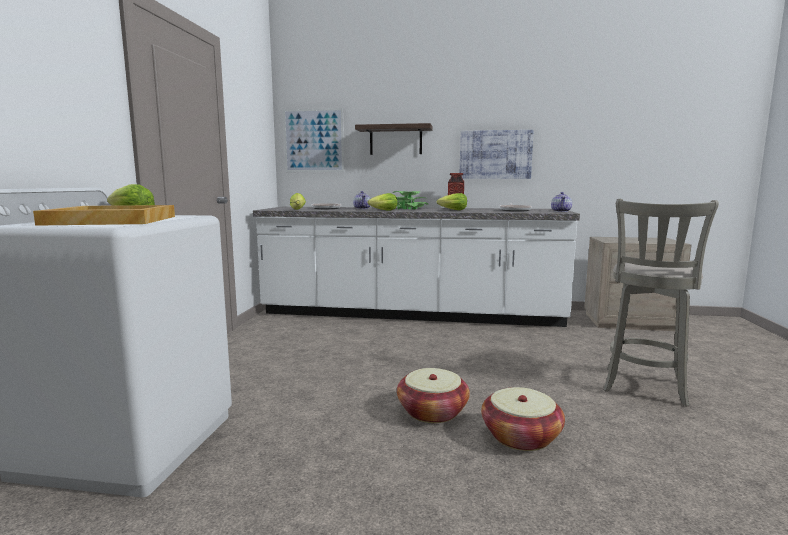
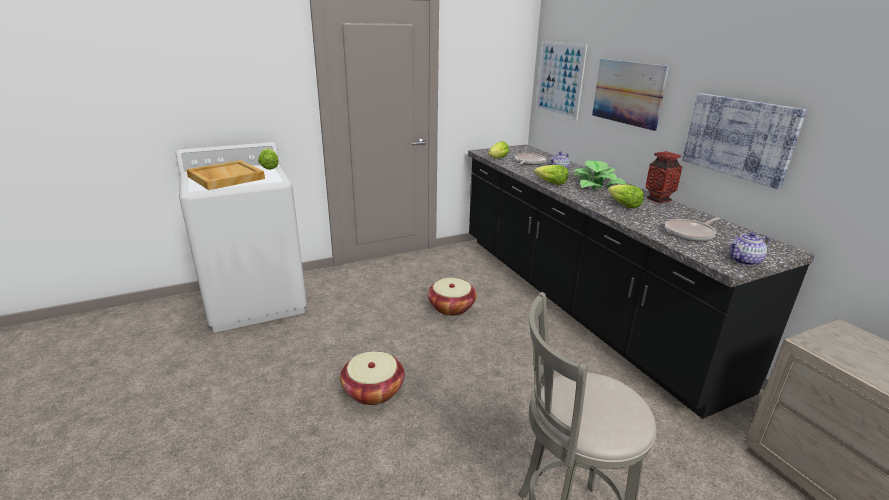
camera: 55 degrees right, 15 degrees up
white counter [253,207,580,327] -> black counter [468,144,815,419]
shelf [355,123,432,155] -> picture [592,59,669,131]
basket [481,387,565,451] -> basket moved to [428,278,477,316]

